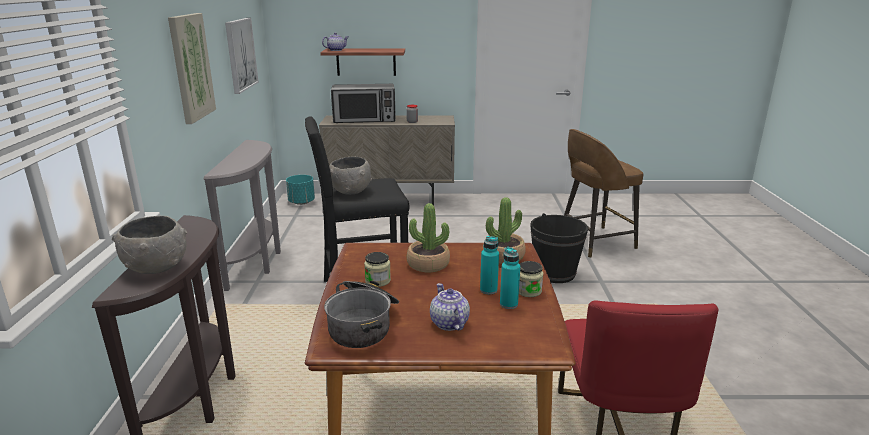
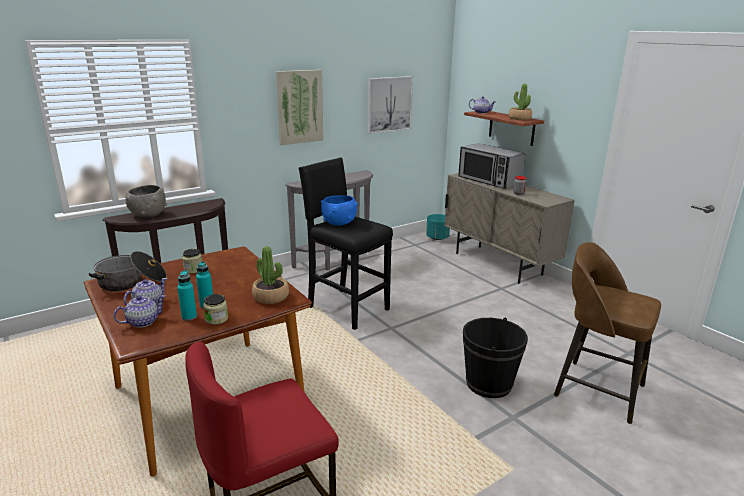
camera: 55 degrees right, 0 degrees up
grey bowl [329,157,372,195] -> blue bowl [321,195,358,226]
potted plant [407,203,450,272] -> potted plant moved to [509,84,532,120]
none -> teapot [113,295,166,328]

